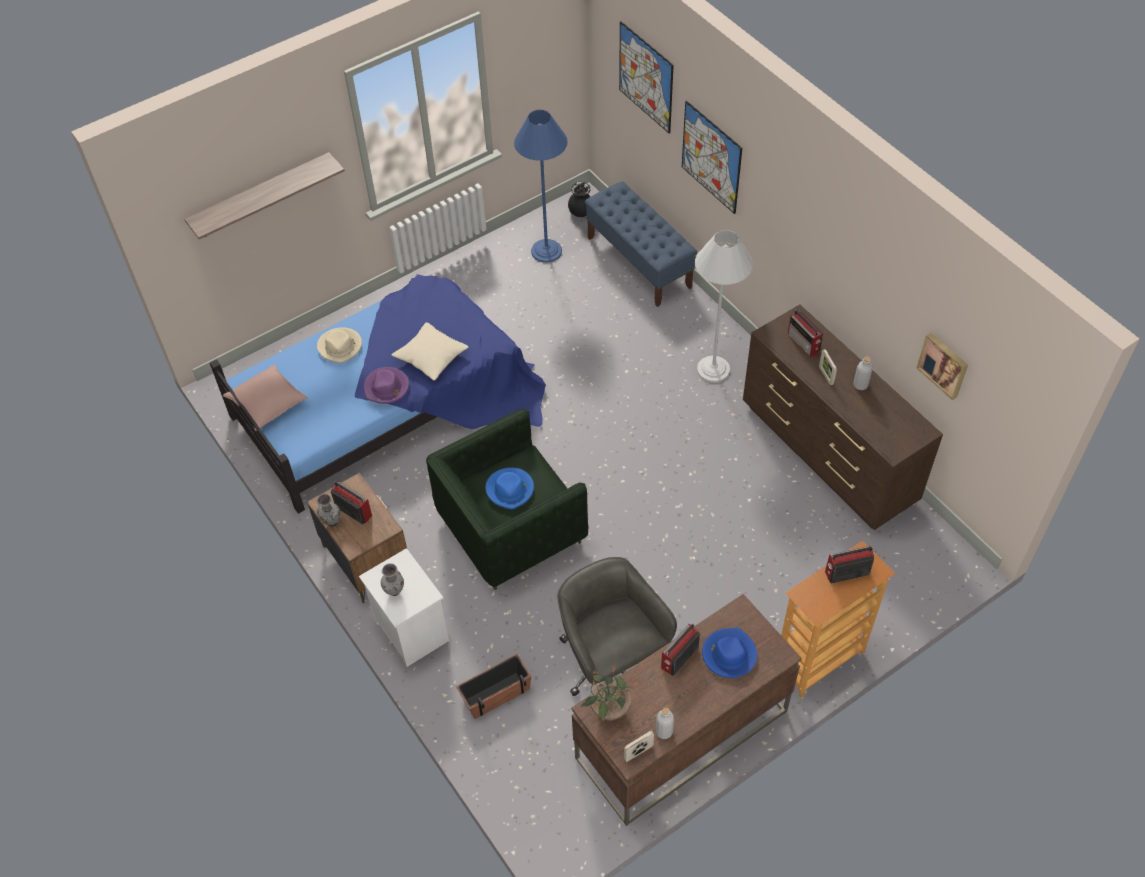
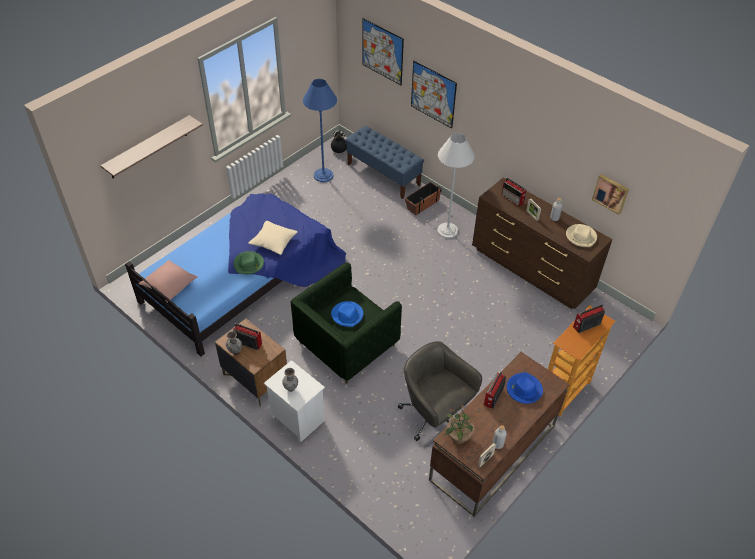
camera: 15 degrees left, 5 degrees down
beige hat [317,327,362,363] -> beige hat moved to [566,224,597,247]
purple hat [364,367,409,404] -> green hat [233,251,264,274]
planter [456,654,531,719] -> planter moved to [405,182,442,215]

